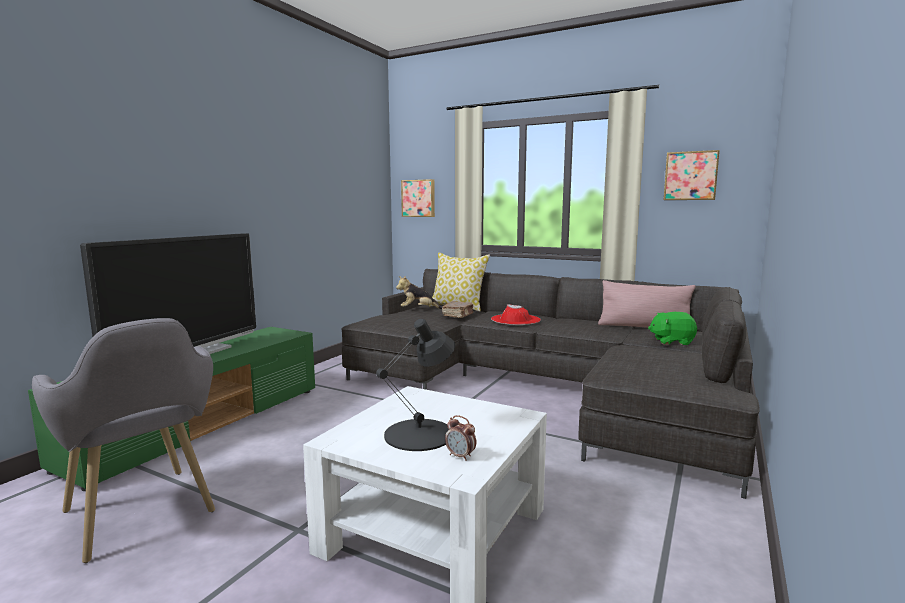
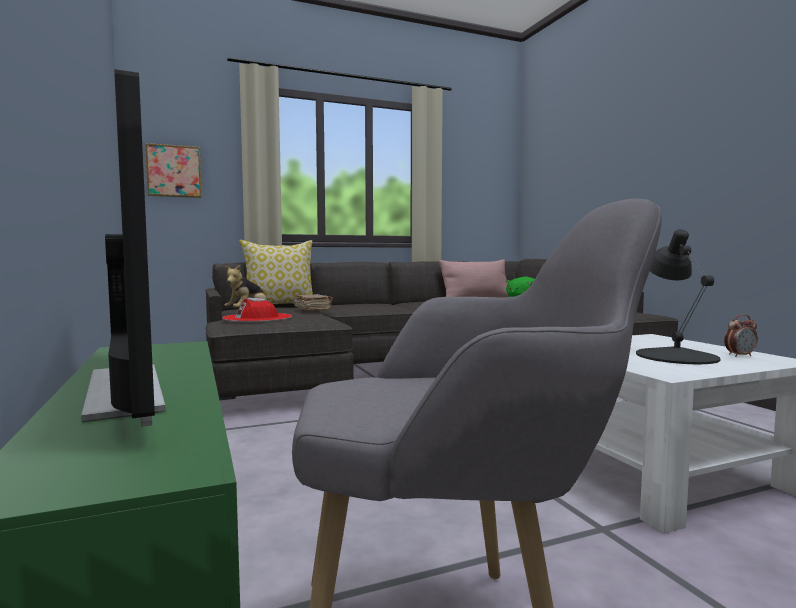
camera: 50 degrees left, 5 degrees down
red hat [491,304,541,325] -> red hat moved to [222,298,292,322]
picture [664,150,720,200] -> none

